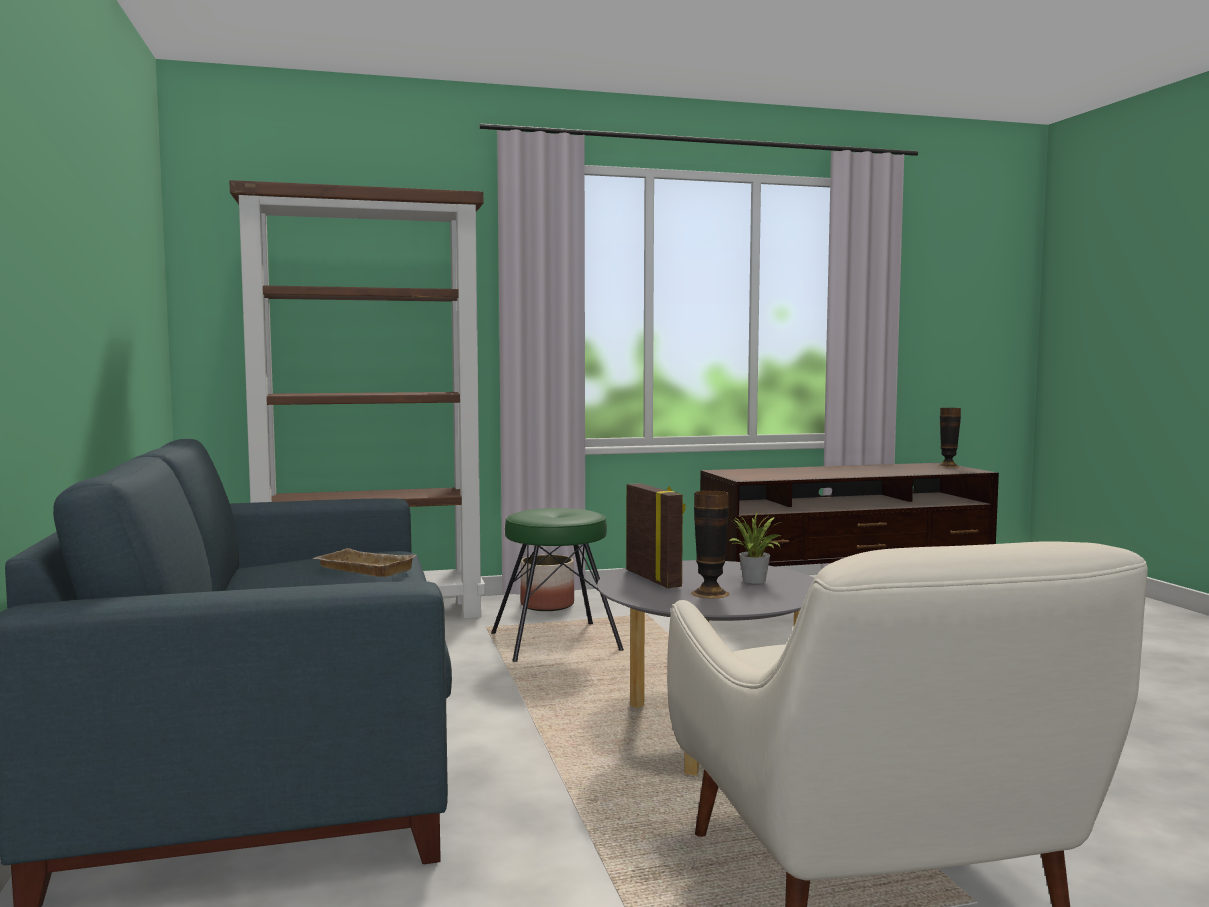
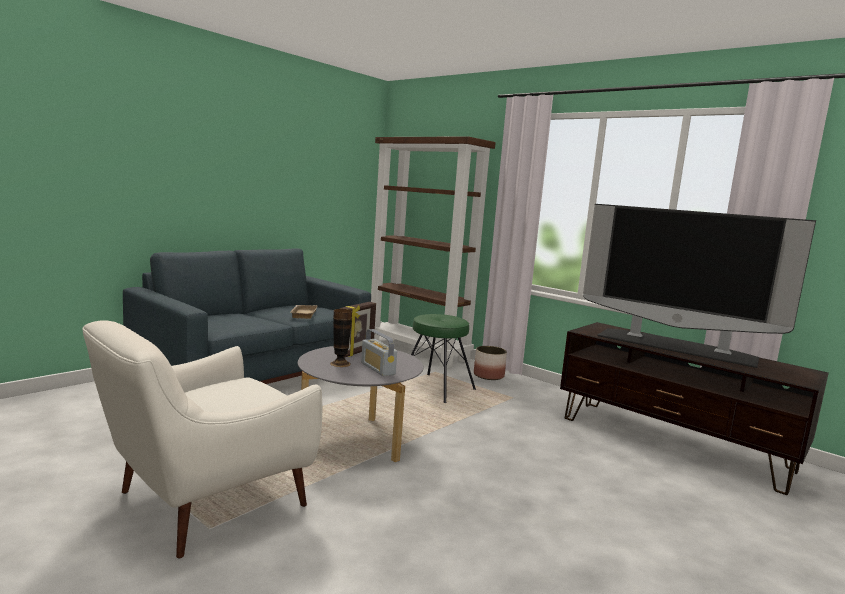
camera: 55 degrees right, 5 degrees up
potted plant [728,510,782,584] -> radio [361,329,397,376]
vase [937,408,961,468] -> none
none -> television [583,204,816,368]

